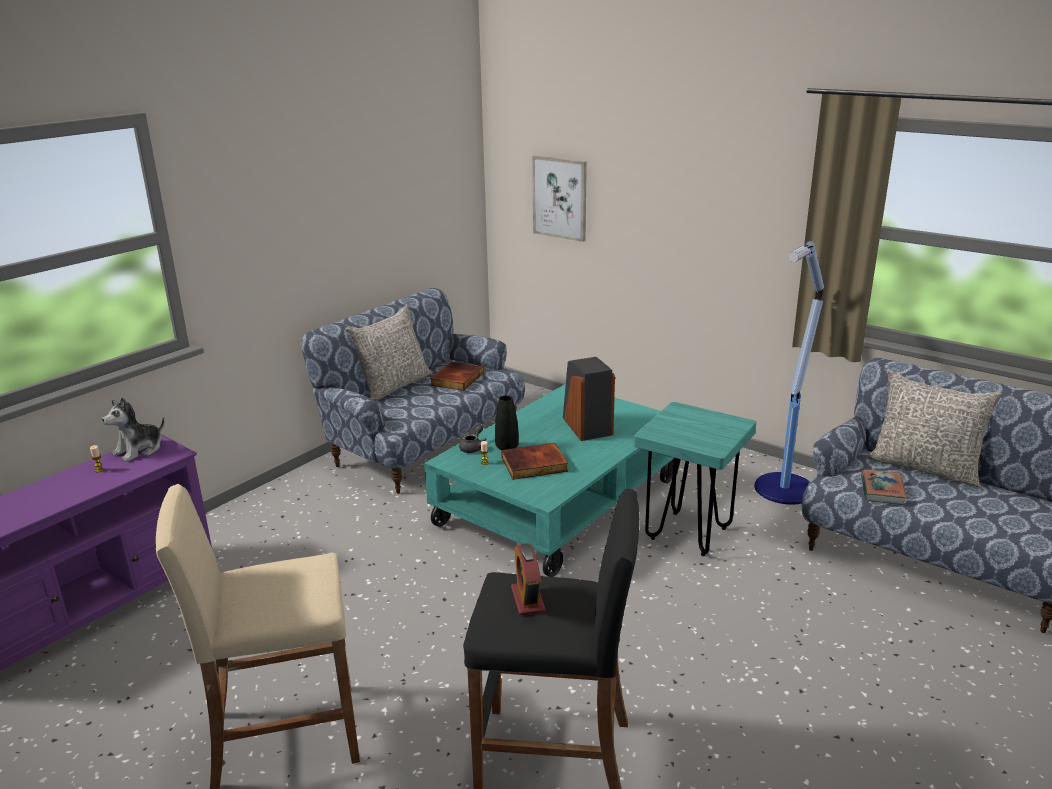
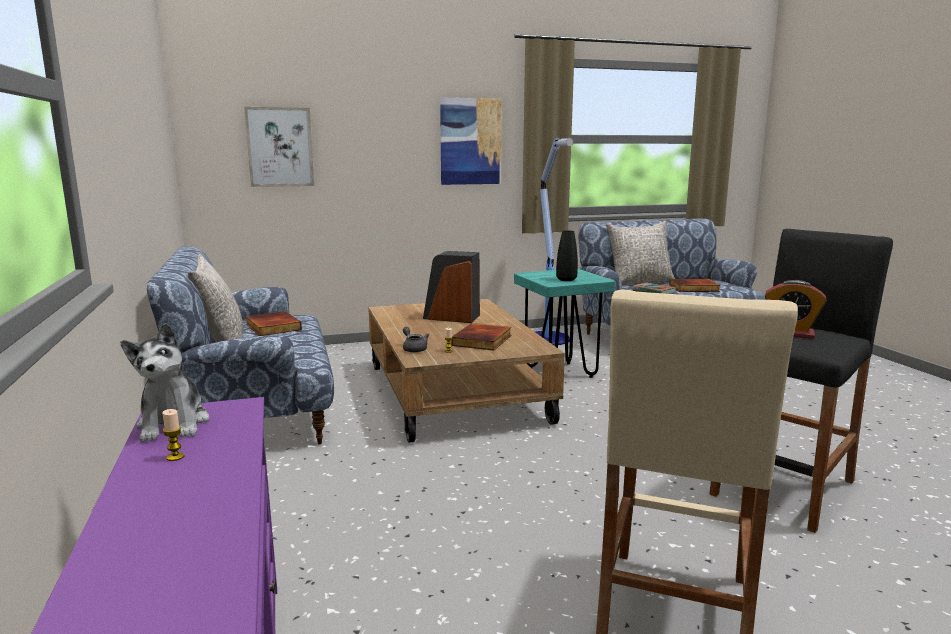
camera: 55 degrees left, 10 degrees down
turquoise coffee table [424,384,674,577] -> brown coffee table [368,299,565,442]
black vase [495,396,519,450] -> black vase moved to [556,230,578,281]
none -> picture [440,98,502,185]
none -> book [669,279,720,292]

